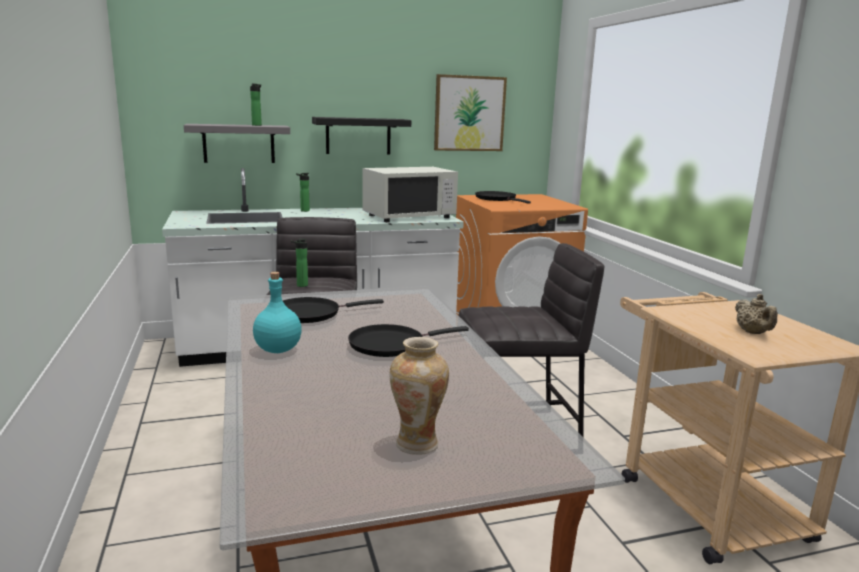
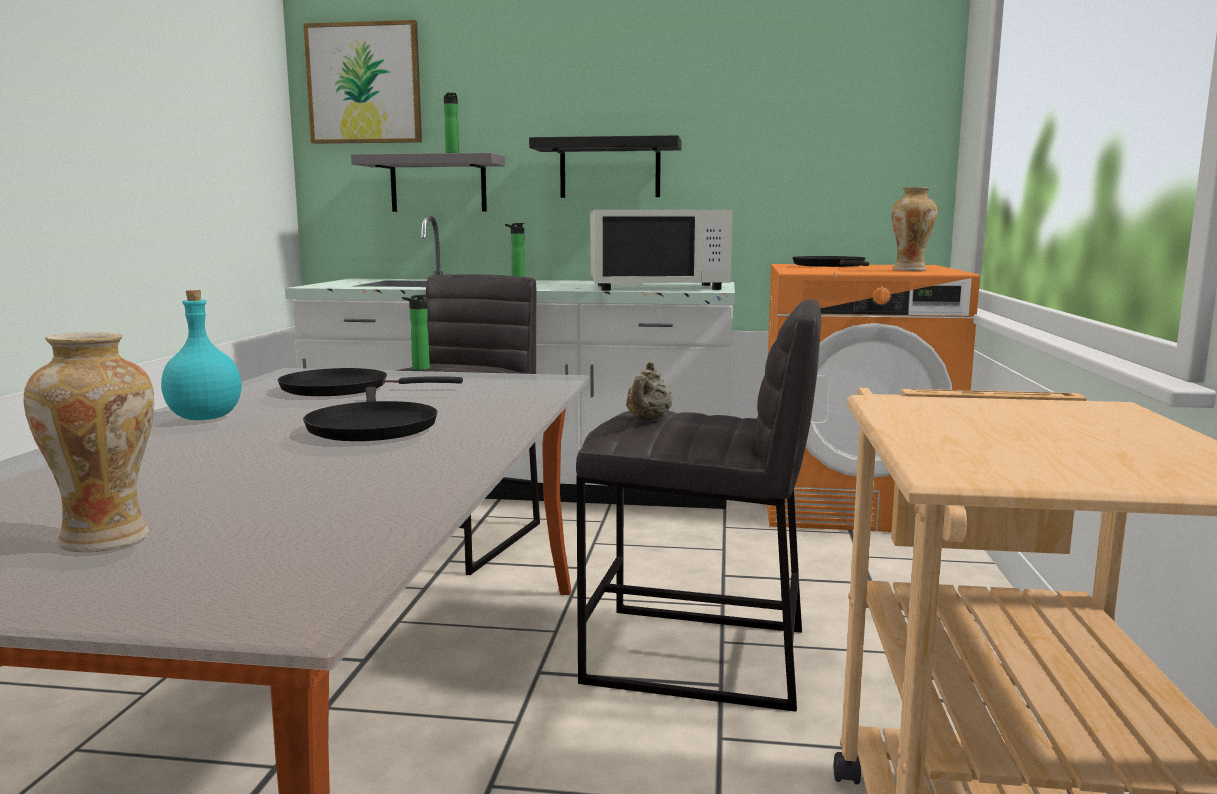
camera: 25 degrees right, 5 degrees down
black frying pan [348,324,469,357] -> black frying pan turned 105 degrees counterclockwise [303,387,437,441]
picture [434,74,507,151] -> picture moved to [303,20,422,144]
beige teapot [735,294,778,334] -> beige teapot moved to [626,362,672,421]
none -> vase [891,187,937,271]

